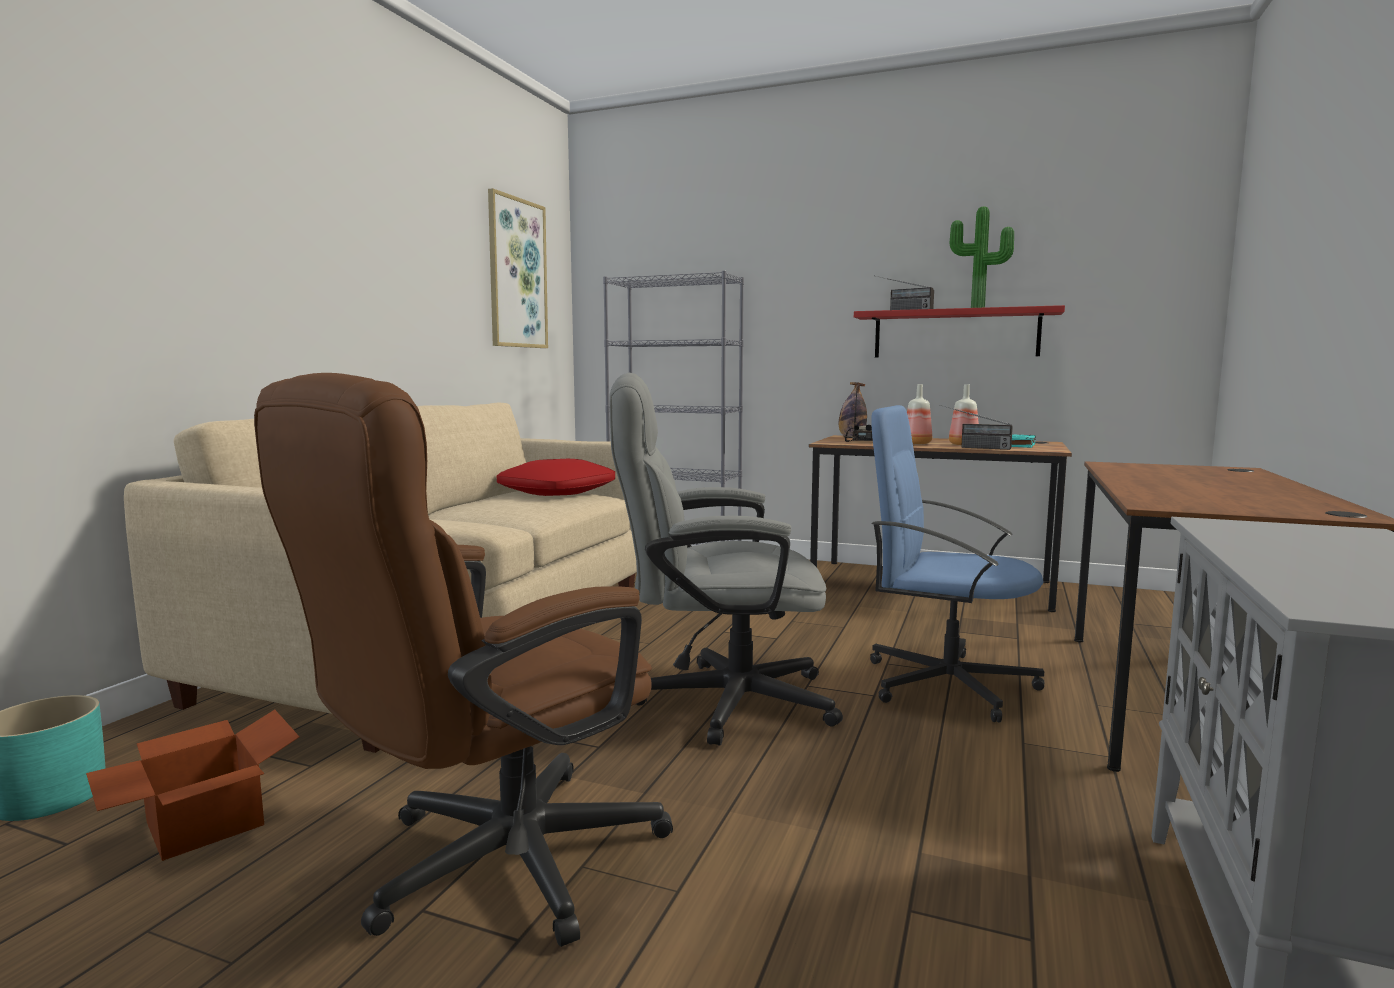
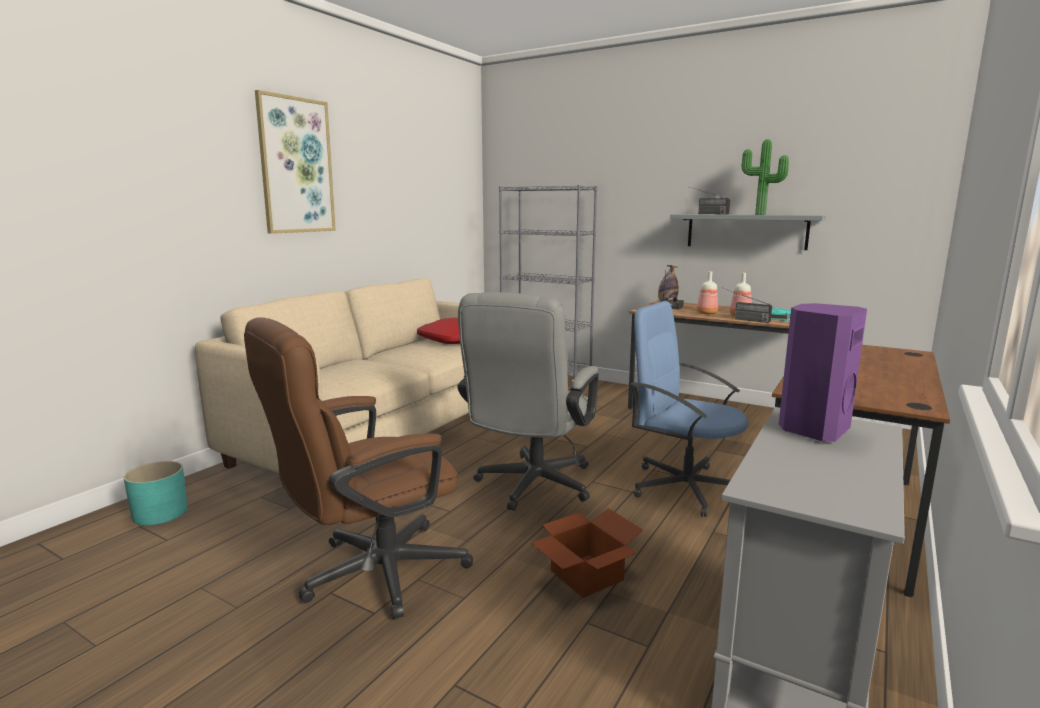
camera: 10 degrees right, 5 degrees up
cardboard box [86,710,300,861] -> cardboard box moved to [531,508,643,598]
picture [488,188,548,348] -> picture moved to [255,90,336,234]
grey office chair [609,372,843,746] -> grey office chair turned 75 degrees counterclockwise [458,292,599,511]
red shelf [854,305,1065,357] -> grey shelf [670,214,826,250]
none -> purple speaker [779,303,867,442]

